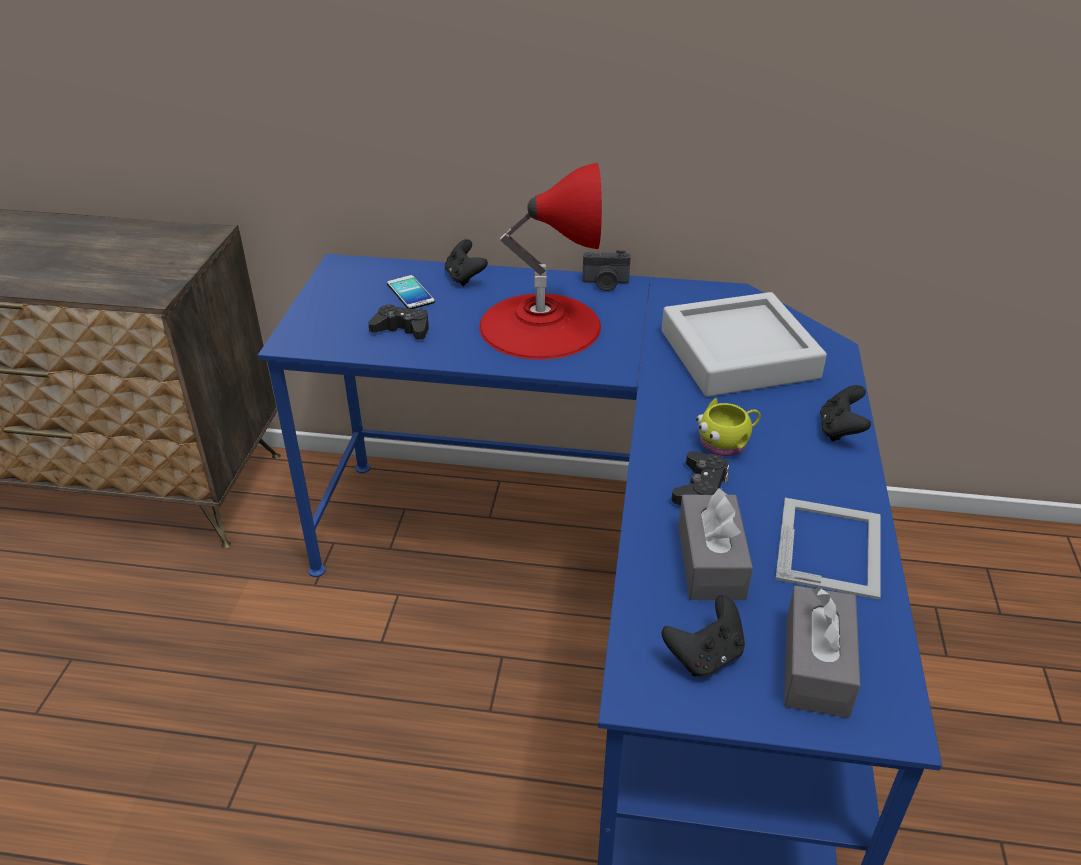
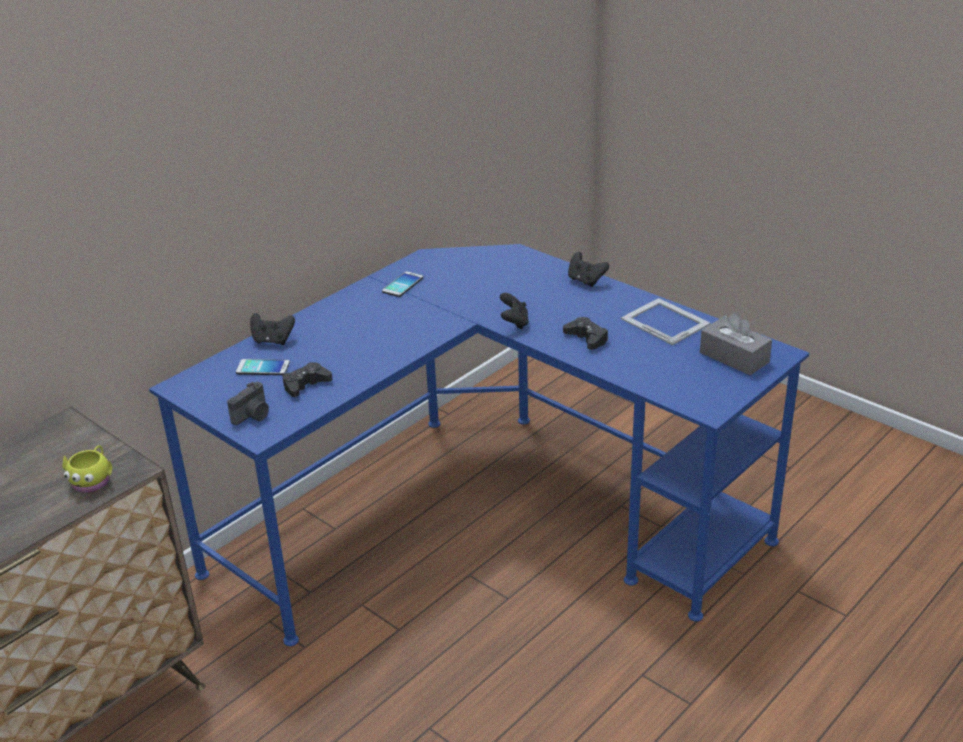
camera: 55 degrees left, 5 degrees down
red table lamp [479,163,602,360] -> none
camera [583,250,631,291] -> camera moved to [227,382,269,425]
grey tray [662,292,827,397] -> none
black game controller [662,595,745,677] -> black game controller moved to [500,293,529,329]
grey tissue box [678,488,753,600] -> none
yellow mug [696,398,761,456] -> yellow mug moved to [63,445,112,493]
none -> phone [382,271,423,297]

